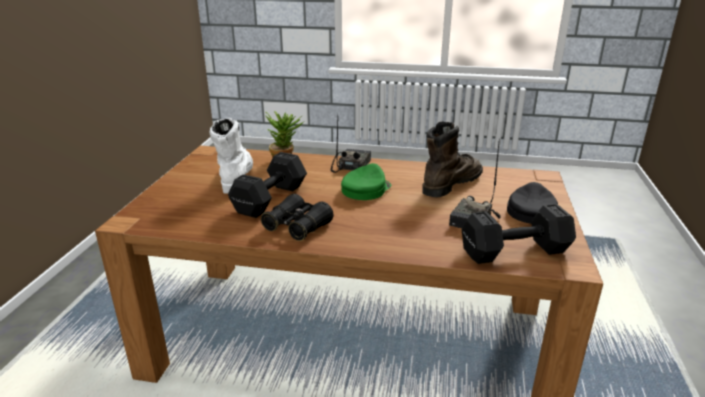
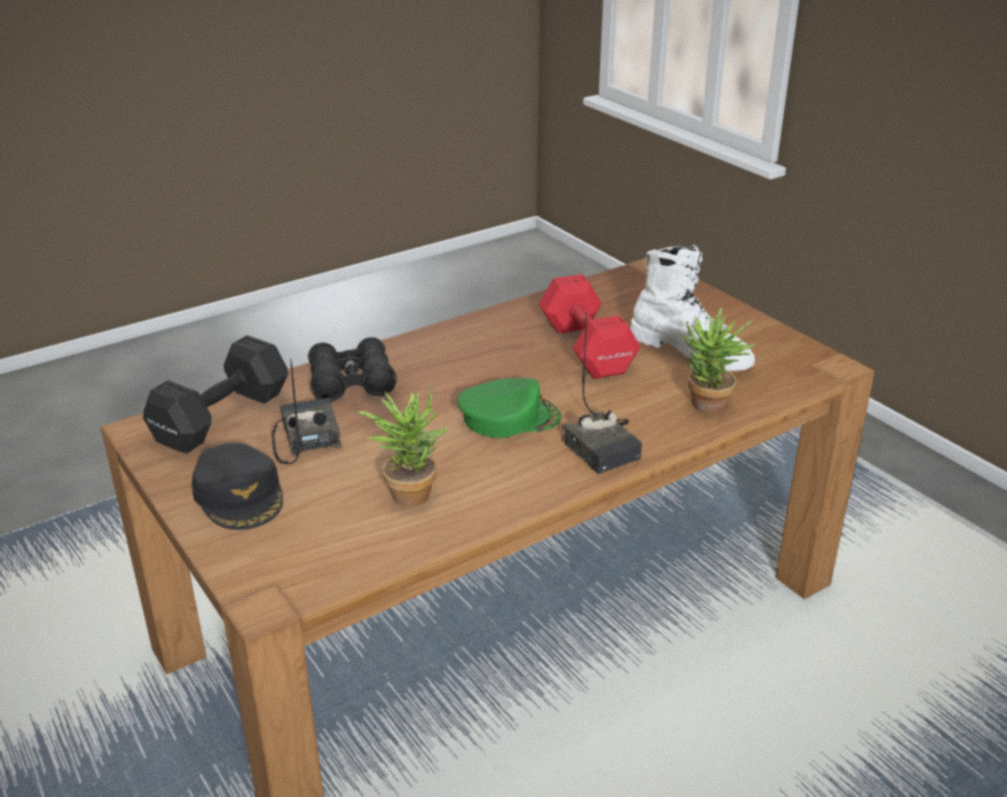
camera: 135 degrees right, 5 degrees up
black dumbbell [228,152,307,218] -> red dumbbell [539,274,641,379]
black binoculars [261,194,333,241] -> black binoculars moved to [308,337,397,402]
green cap [341,163,391,200] -> green cap turned 90 degrees counterclockwise [457,378,561,438]
brown boot [422,122,483,197] -> potted plant [358,386,449,507]

